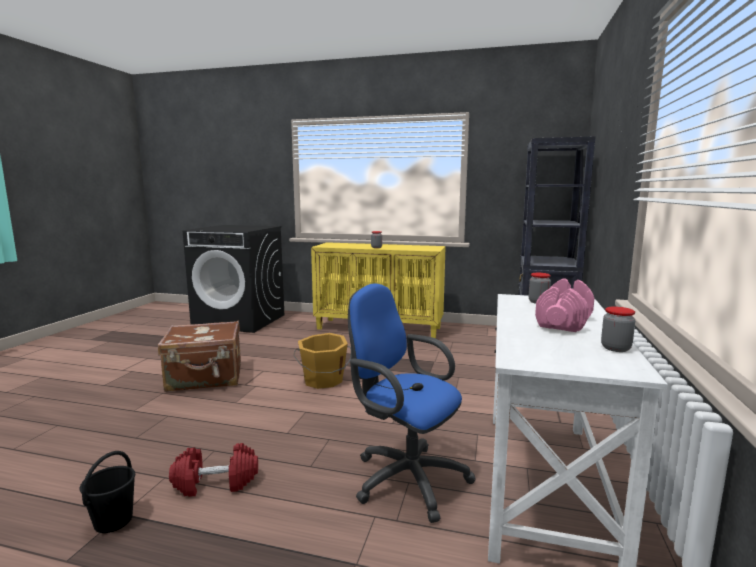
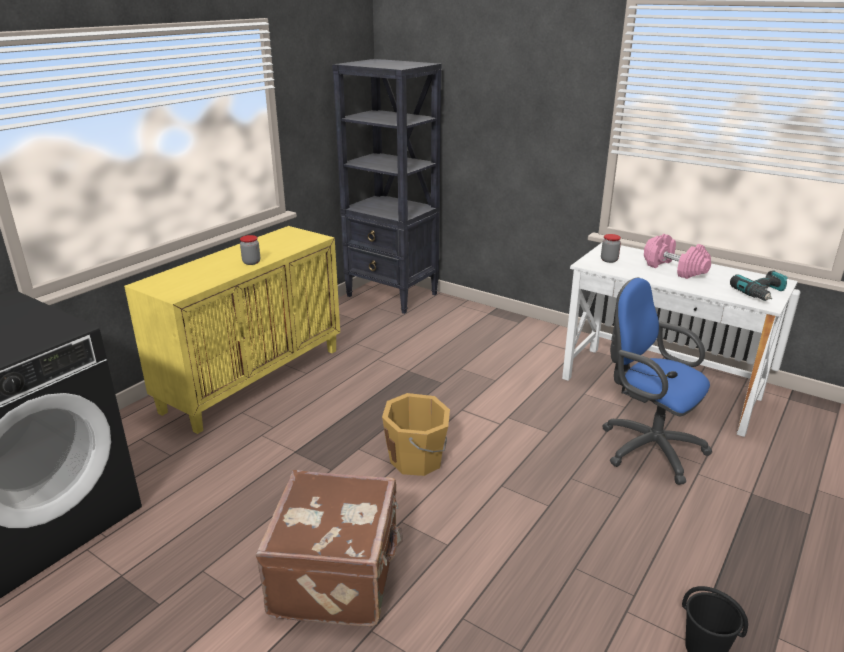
camera: 70 degrees left, 15 degrees up
red dumbbell [169,443,258,497] -> none
blue office chair [348,284,476,523] -> blue office chair turned 75 degrees clockwise [602,278,712,485]
jar [601,307,635,352] -> none
none -> power drill [730,270,788,301]

